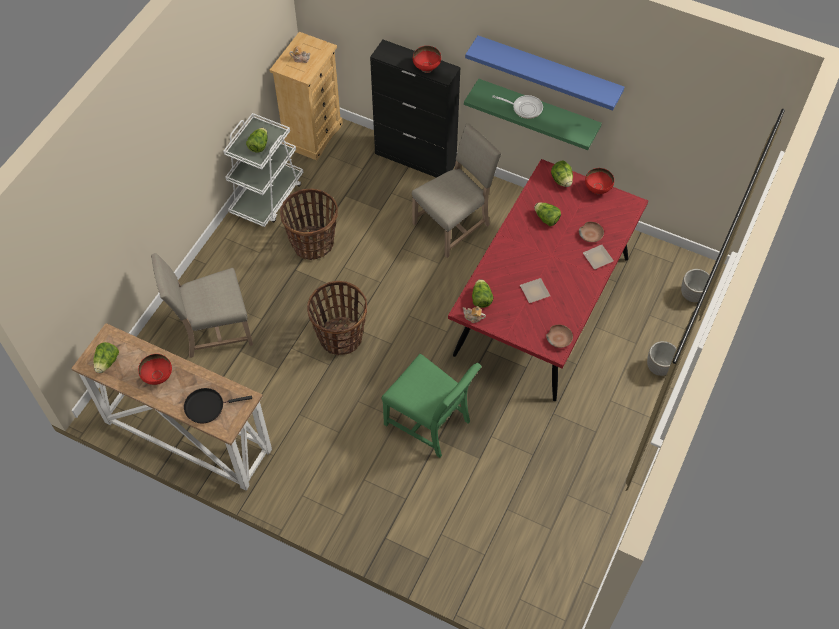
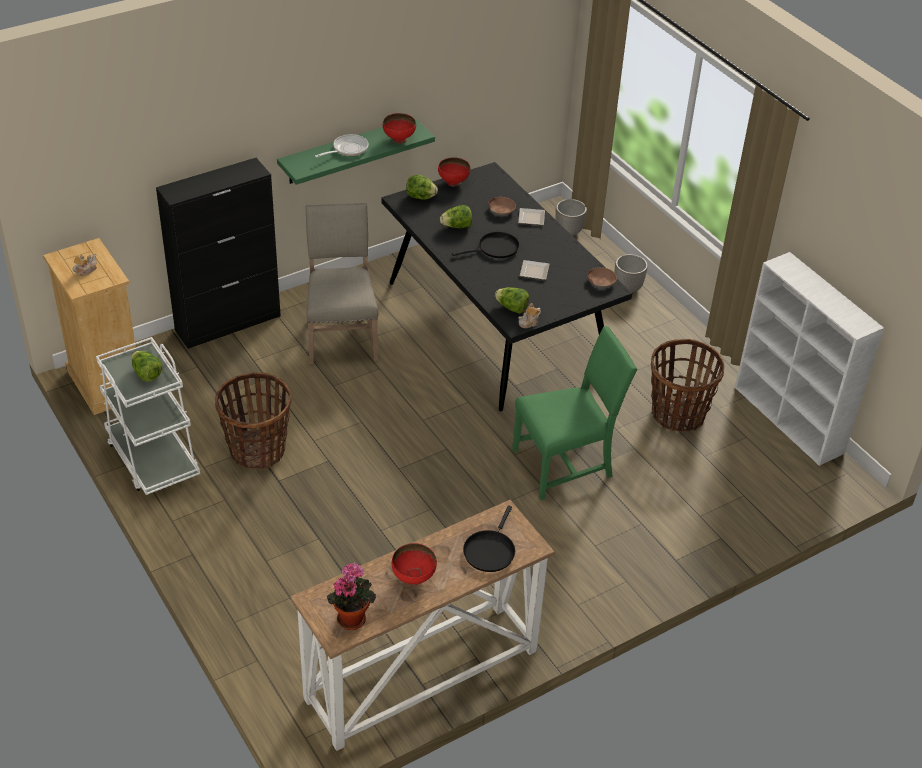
camera: 60 degrees left, 15 degrees down
lettuce [94,342,119,373] -> potted plant [327,562,376,630]
beige chair [151,253,253,358] -> none
basket [307,281,367,355] -> basket moved to [651,339,725,432]
red bowl [413,46,441,73] -> red bowl moved to [383,113,416,144]
red dining table [448,159,648,401] -> black dining table [382,162,632,411]
blue shelf [465,35,625,111] -> none
none -> black frying pan [452,232,519,258]
none -> white bookcase [735,252,884,466]

